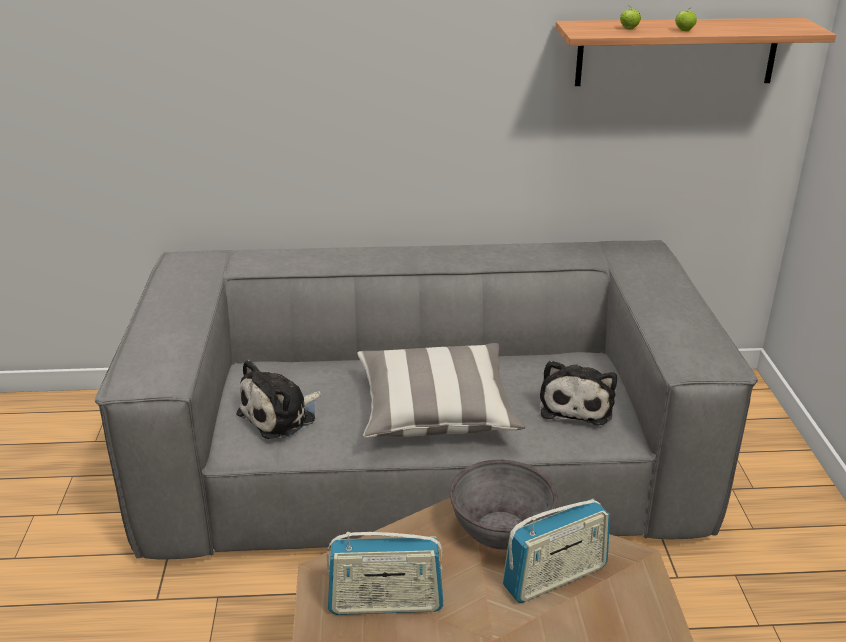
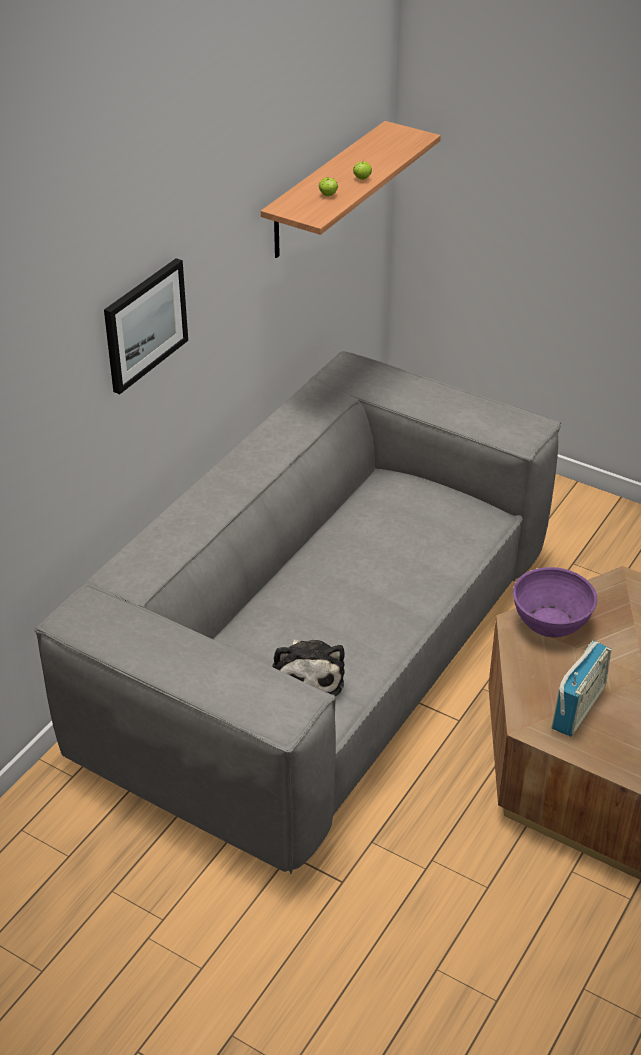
camera: 55 degrees left, 10 degrees up
pillow [357,343,525,438] -> none
grey bowl [450,460,558,550] -> purple bowl [513,567,597,637]
radio [502,499,610,603] -> none
plush toy [540,360,617,425] -> none
none -> picture [104,258,188,394]

